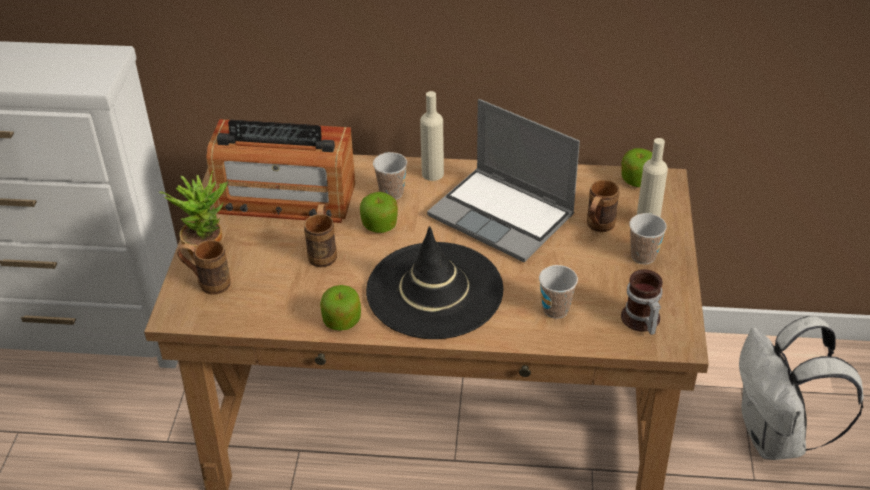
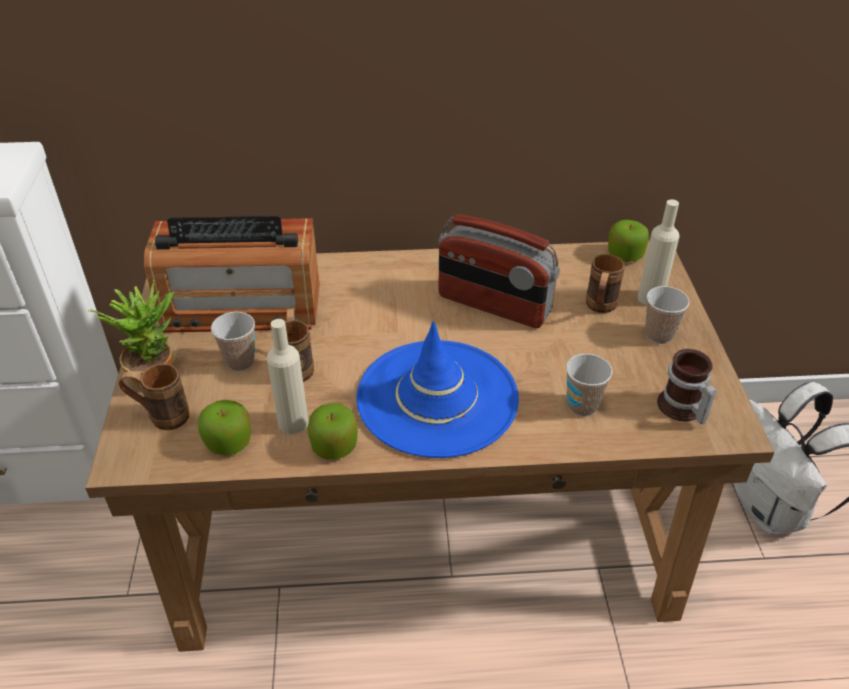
camera: 10 degrees left, 0 degrees up
apple [360,192,398,233] -> apple moved to [198,399,251,455]
black hat [366,226,503,339] -> blue hat [356,321,519,458]
cup [373,152,407,200] -> cup moved to [211,312,255,371]
beige bottle [420,91,444,181] -> beige bottle moved to [267,319,308,434]
laptop [427,99,580,262] -> radio [438,214,560,328]

